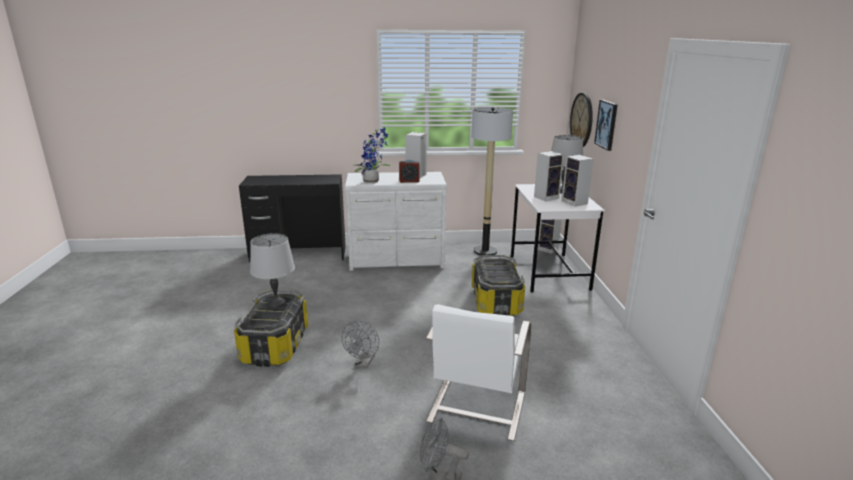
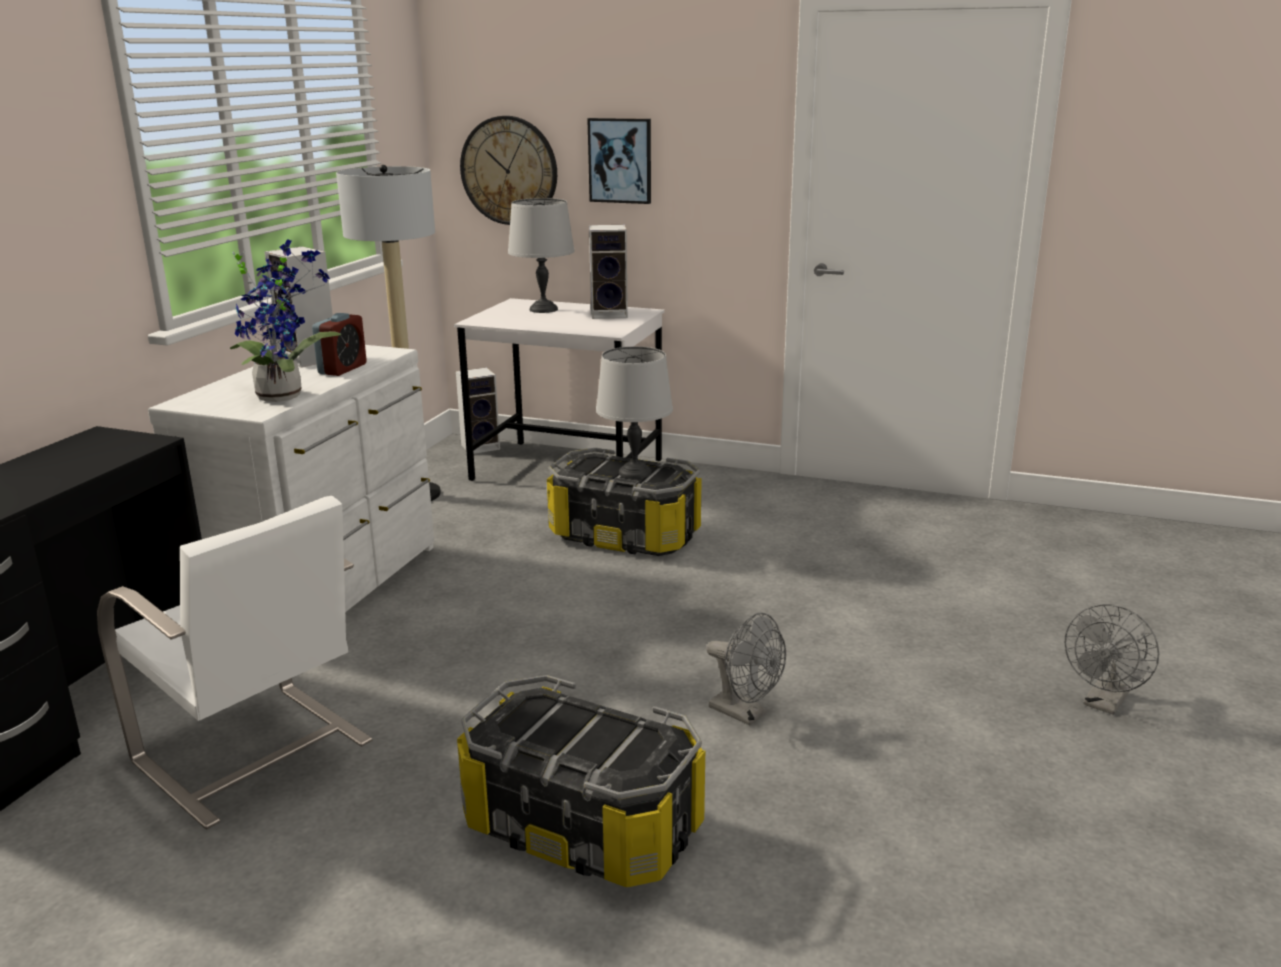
camera: 65 degrees left, 0 degrees up
grey table lamp [250,233,295,308] -> grey table lamp moved to [596,346,673,479]
white chair [426,304,531,441] -> white chair moved to [97,496,372,829]
speaker [534,151,564,201] -> none

